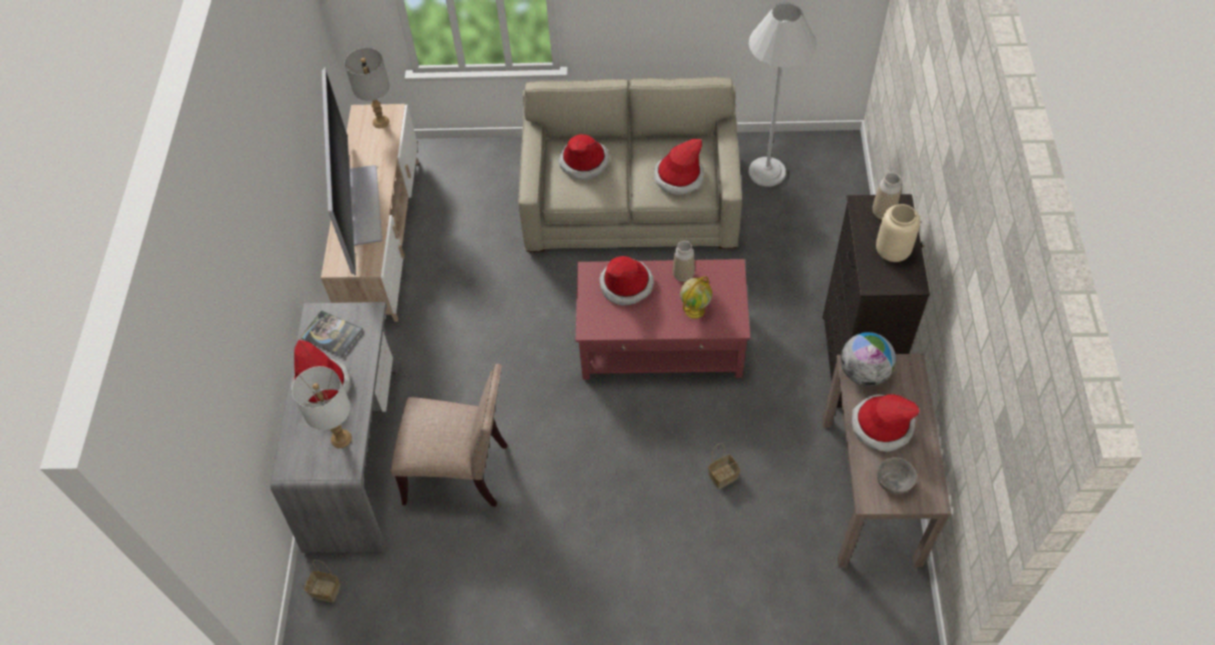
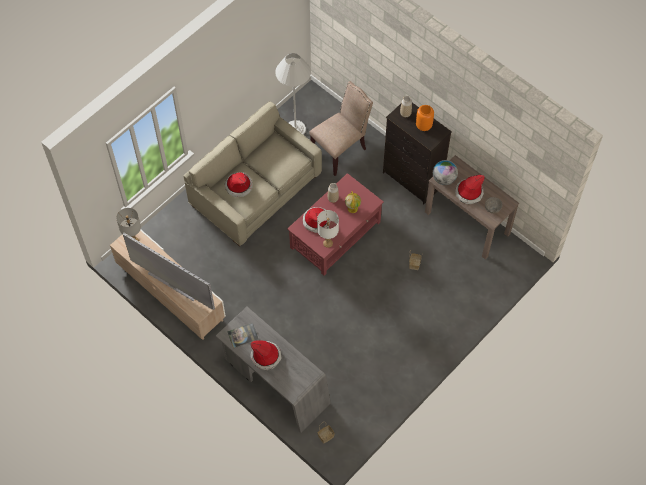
camera: 50 degrees left, 5 degrees up
white table lamp [292,366,352,448] -> white table lamp moved to [317,210,339,248]
beige chair [391,364,507,507] -> beige chair moved to [309,81,373,176]
hat [654,139,704,195] -> none
beige vase [876,204,920,262] -> orange vase [416,105,434,131]

